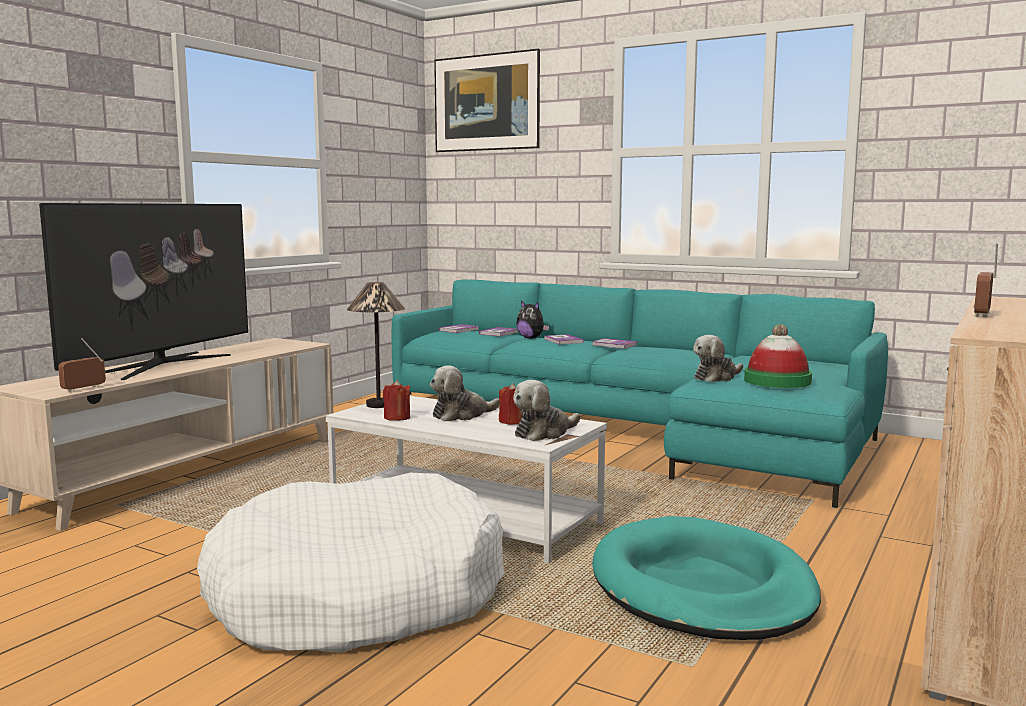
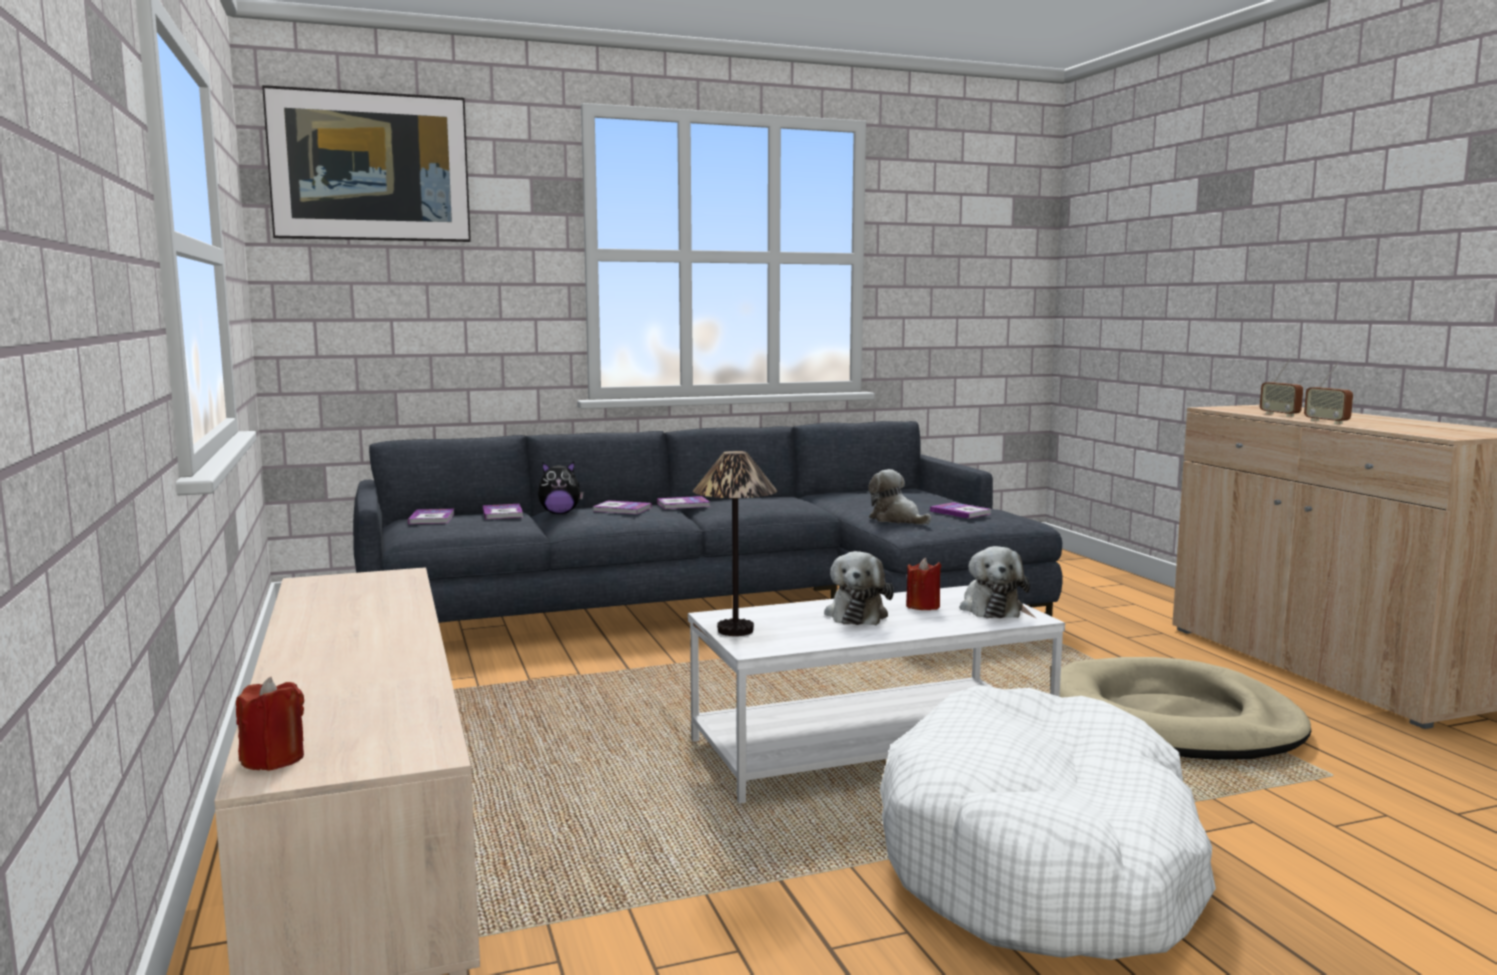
camera: 50 degrees left, 0 degrees up
television [39,203,248,380] -> none
radio [58,338,106,392] -> radio moved to [1260,359,1303,417]
red candle [383,380,410,421] -> red candle moved to [236,677,304,771]
turquoise sofa [391,279,888,508] -> grey sofa [353,421,1062,623]
turquoise dog bed [592,516,821,640] -> beige dog bed [1060,657,1311,760]
plush toy [693,335,743,382] -> plush toy turned 135 degrees clockwise [868,469,931,525]
hat [744,324,812,388] -> book [930,502,991,519]

